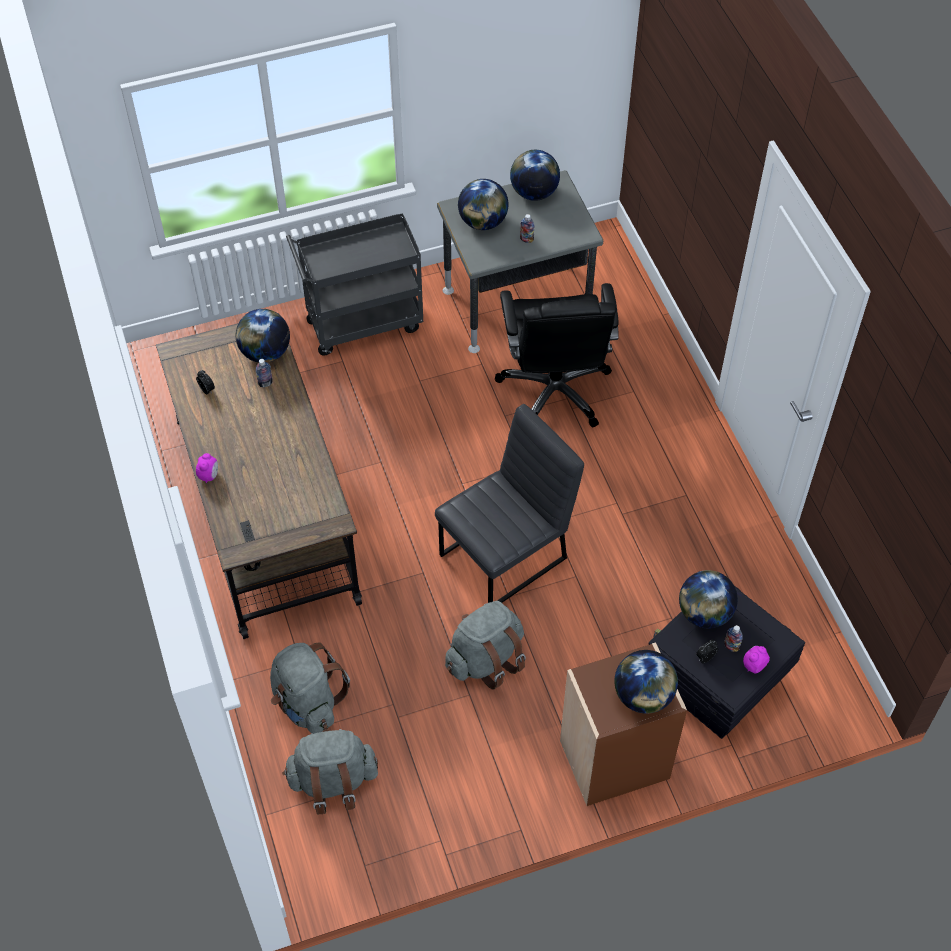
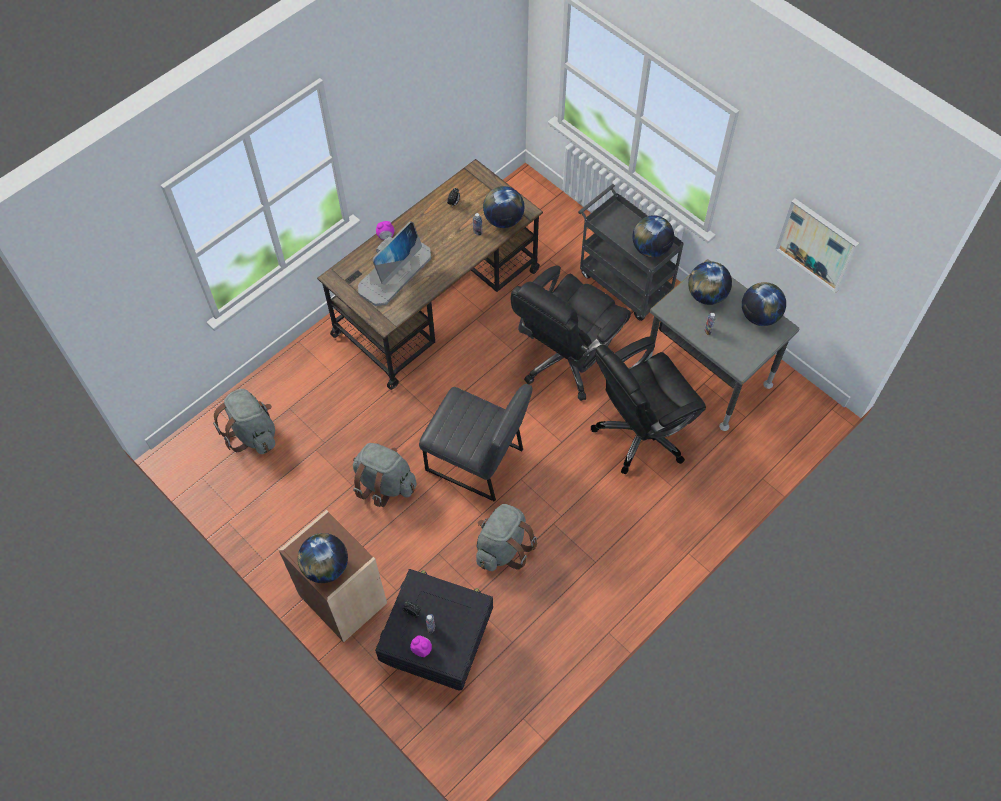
camera: 65 degrees right, 5 degrees up
grey backpack [270,642,350,734] -> grey backpack moved to [476,504,537,571]
globe [679,570,738,628] -> globe moved to [632,215,674,257]
none -> monitor [358,221,431,306]
none -> black office chair [511,266,631,401]
none -> picture [776,198,859,293]

